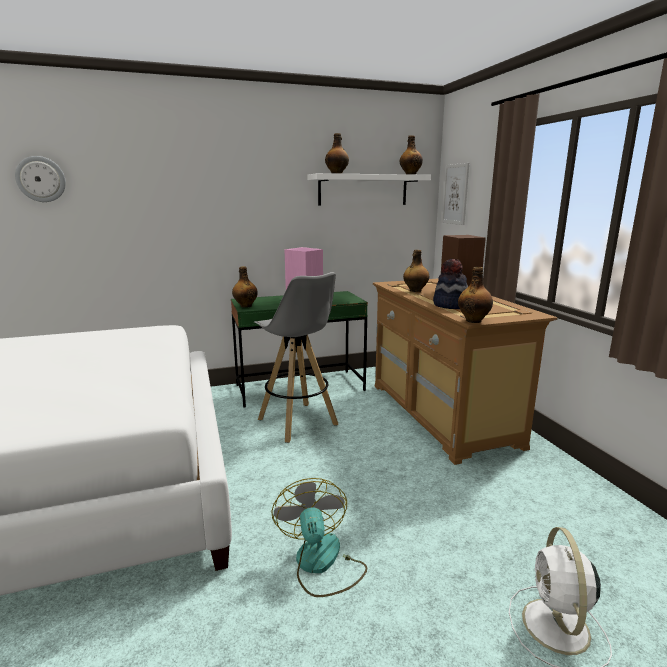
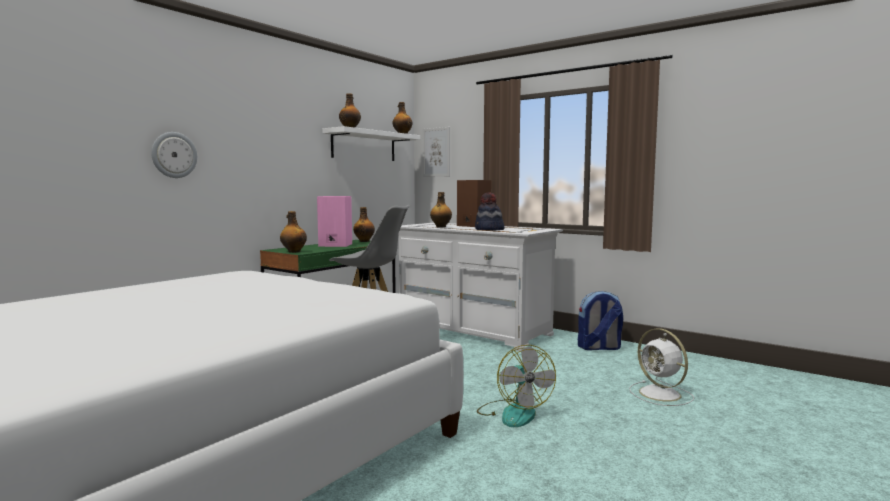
camera: 35 degrees left, 10 degrees down
wall clock [15,156,66,202] -> wall clock moved to [151,132,197,178]
fan [271,478,368,597] -> fan turned 150 degrees counterclockwise [477,345,556,427]
brown dresser [373,279,558,465] -> white dresser [399,223,563,351]
bottle [458,267,493,323] -> bottle moved to [353,207,375,242]
none -> backpack [578,291,623,350]

